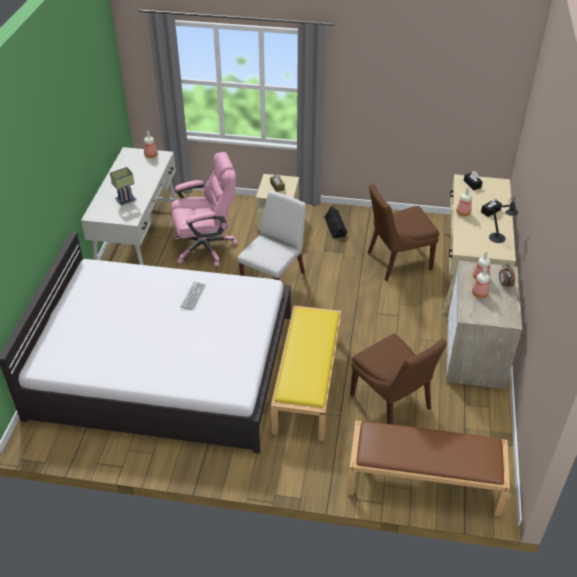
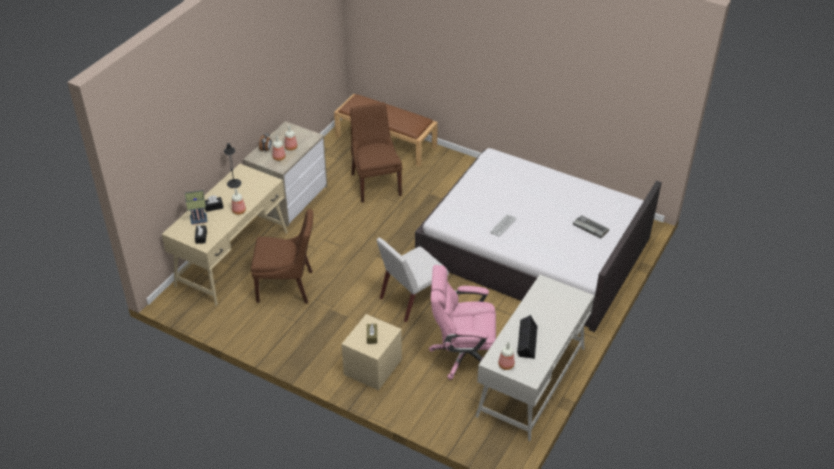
camera: 160 degrees left, 0 degrees up
table lamp [110,167,136,206] -> table lamp moved to [185,190,208,225]
yellow bench [271,306,342,441] -> none
black speaker [324,206,347,239] -> black speaker moved to [517,315,538,359]
none -> keyboard [573,215,609,238]

